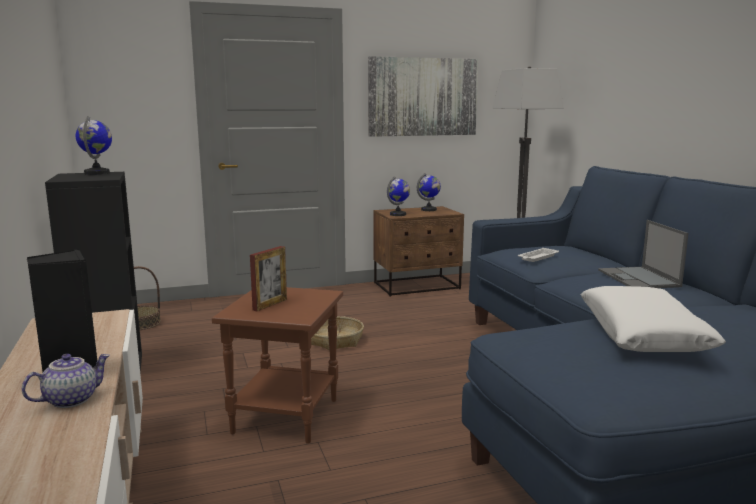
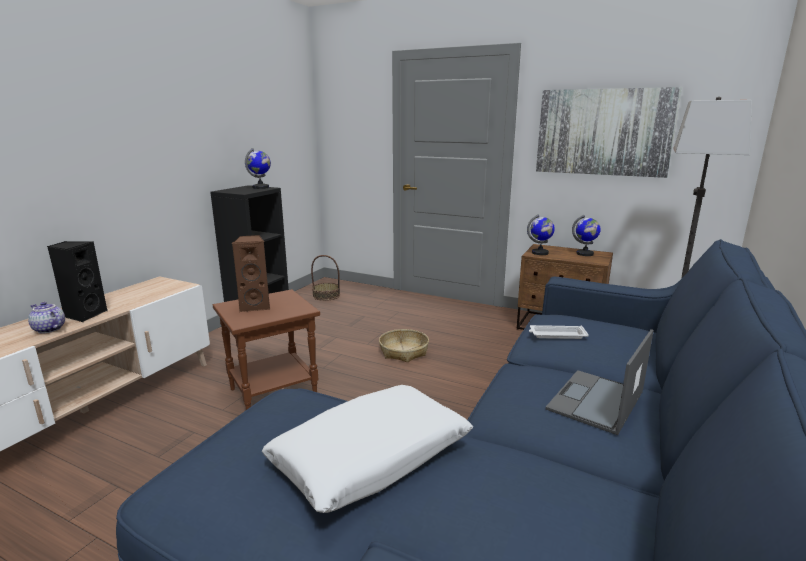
camera: 45 degrees right, 5 degrees up
teapot [22,354,110,408] -> teapot turned 150 degrees counterclockwise [28,302,65,333]
picture frame [250,246,287,311] -> brown speaker [232,235,270,312]

